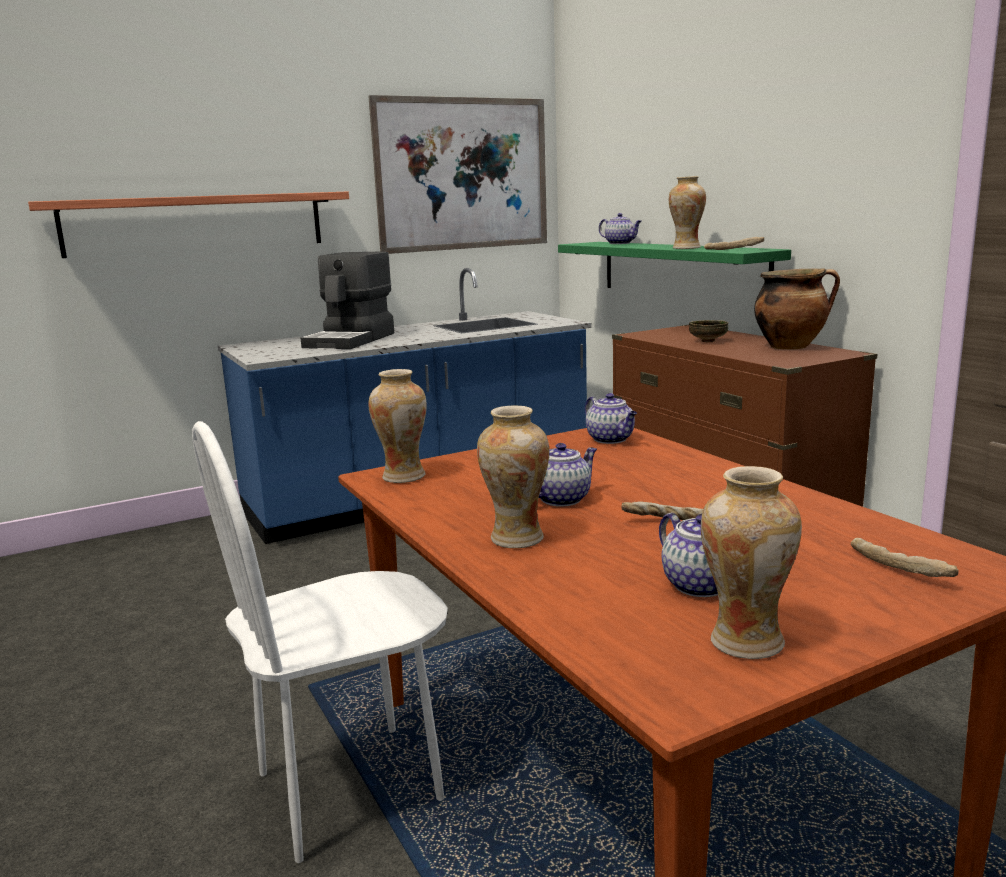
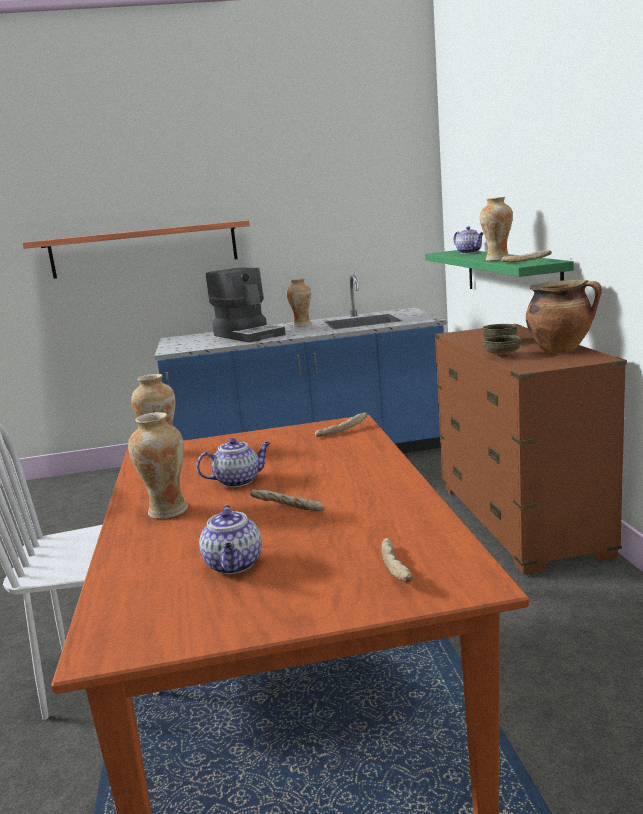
camera: 20 degrees right, 0 degrees up
coffee machine [301,251,394,349] -> coffee machine turned 75 degrees counterclockwise [206,268,286,343]
picture [368,95,547,254] -> none
teapot [585,393,637,444] -> bread [315,412,367,437]
vase [701,466,802,659] -> vase moved to [287,278,312,327]
none -> bowl [483,335,521,358]

